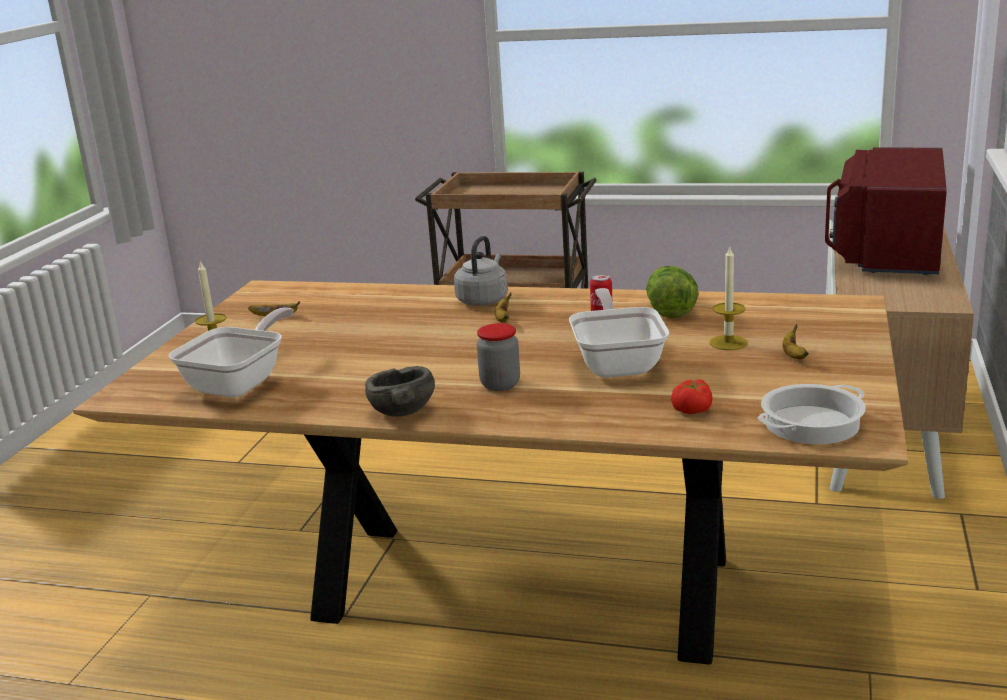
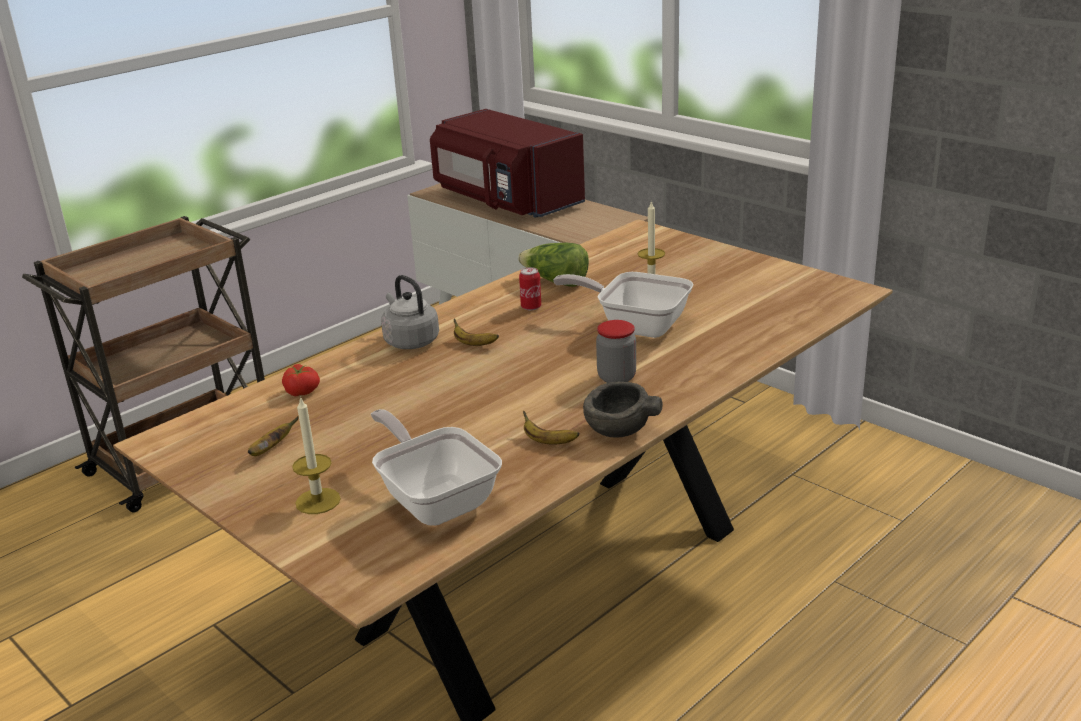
camera: 60 degrees left, 5 degrees up
tomato [671,379,712,414] -> tomato moved to [282,364,320,396]
cooking pot [757,384,866,444] -> none
banana [783,324,809,360] -> banana moved to [523,411,579,445]

